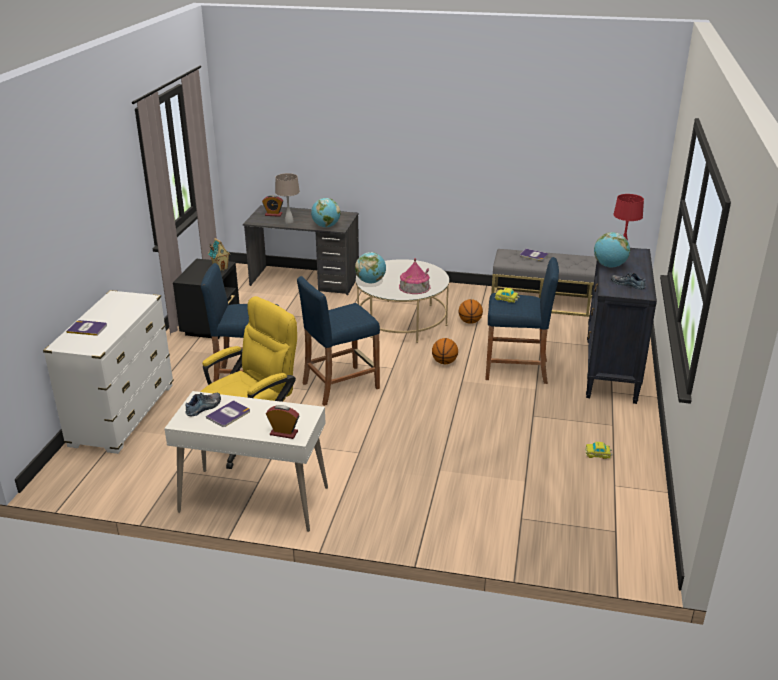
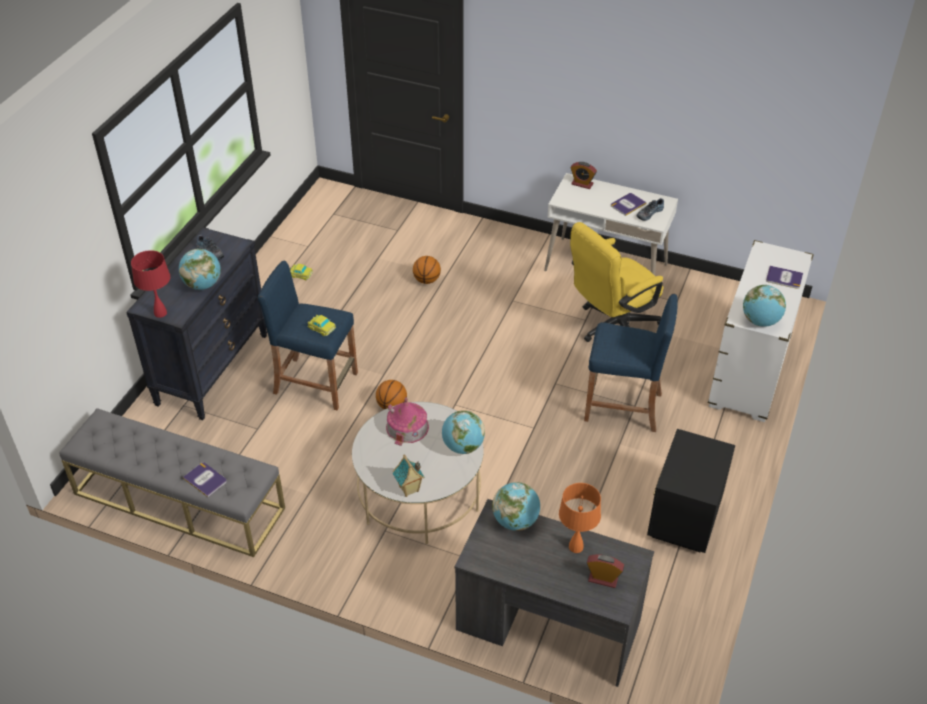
camera: 170 degrees left, 15 degrees up
toy house [208,238,231,271] -> toy house moved to [392,455,424,497]
beige table lamp [275,173,300,224] -> orange table lamp [559,483,601,553]
blue stool [297,276,380,406] -> none
basketball [459,299,483,324] -> basketball moved to [413,256,441,284]
none -> globe [743,285,786,327]

